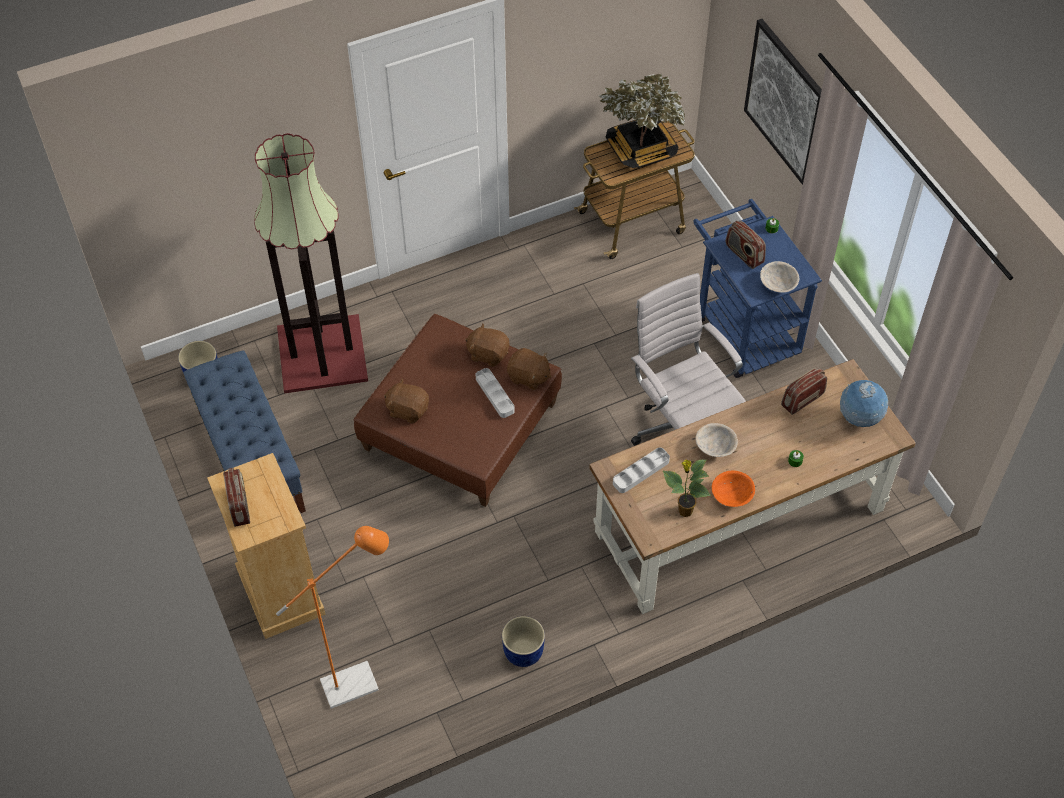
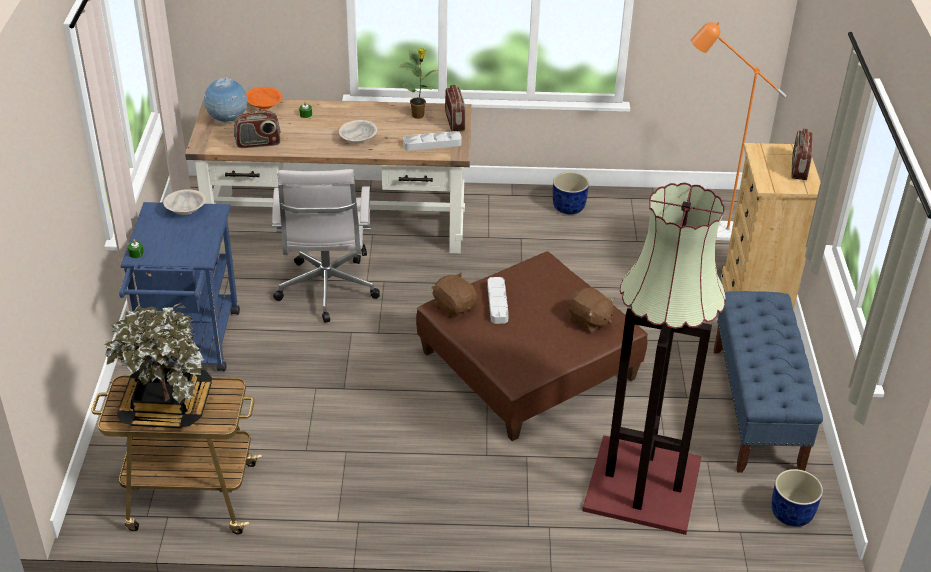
camera: 155 degrees left, 15 degrees down
brown plush toy [465,323,509,367] -> none
orange bowl [712,471,755,507] -> orange bowl moved to [246,87,283,109]
radio [726,221,766,269] -> radio moved to [445,85,465,131]
picture [744,19,822,185] -> none

